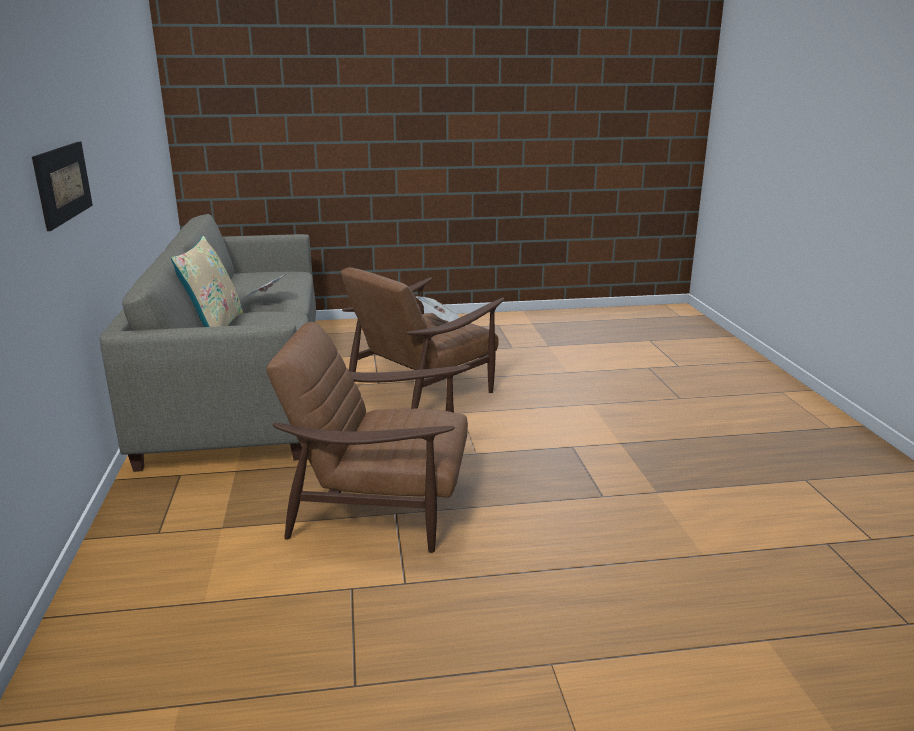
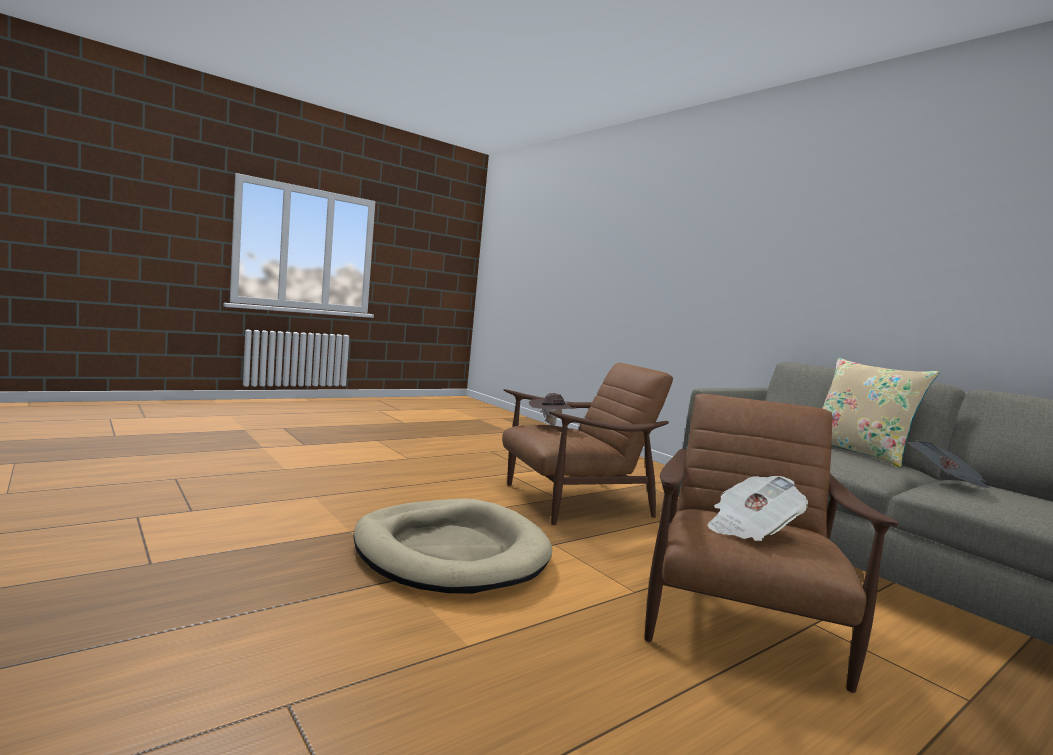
camera: 150 degrees right, 15 degrees down
picture [32,142,93,231] -> none
none -> beige dog bed [353,499,552,594]
none -> brown hat [529,393,577,425]

